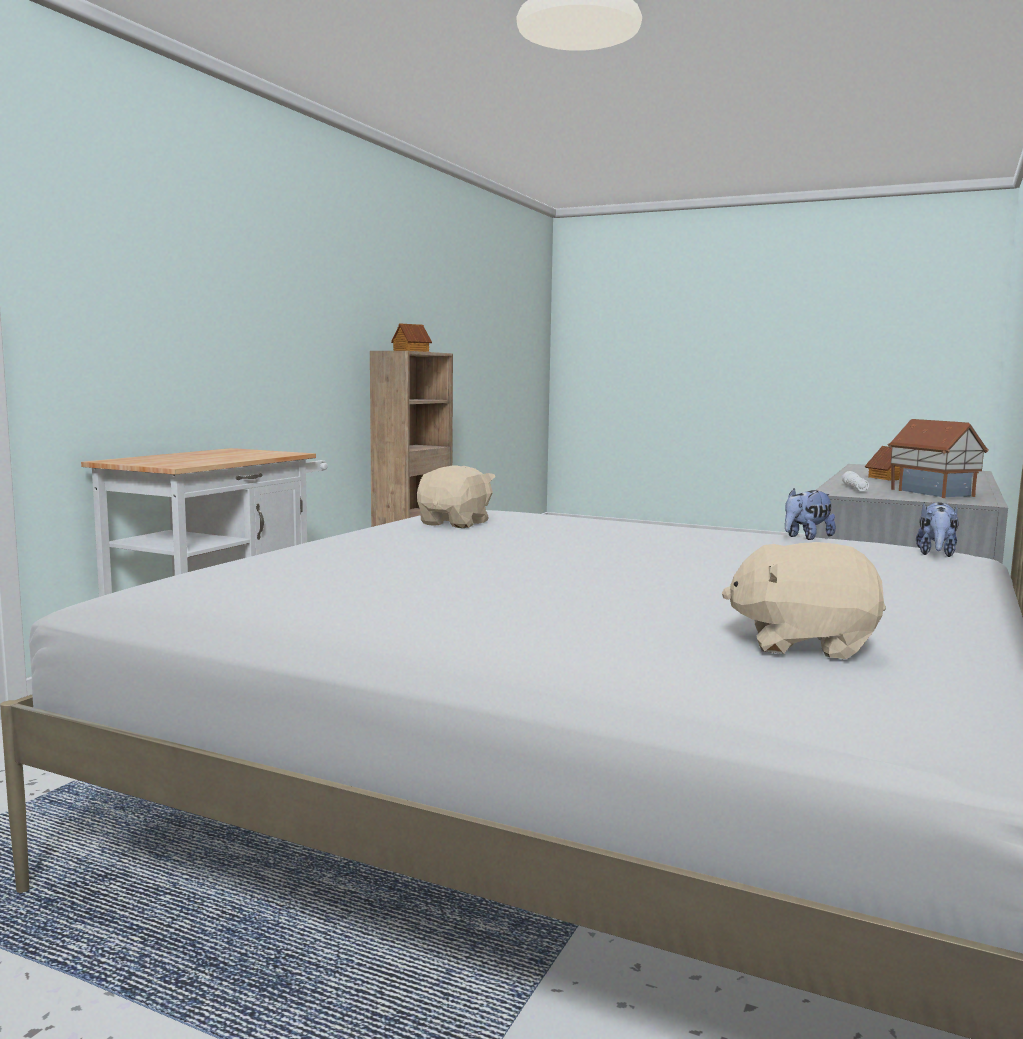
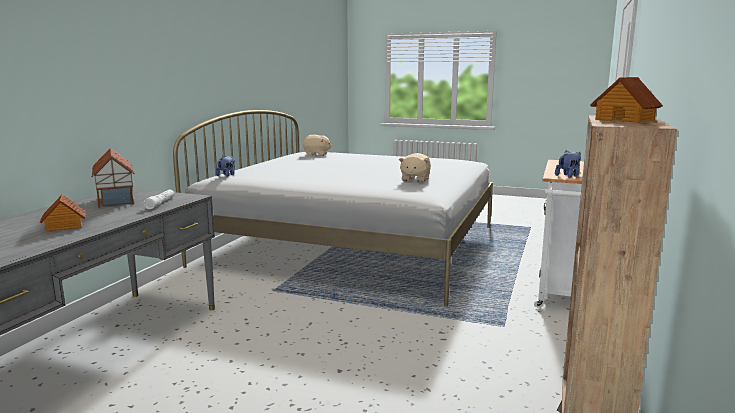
camera: 175 degrees right, 5 degrees up
plush toy [785,488,836,540] -> plush toy moved to [555,150,581,178]

